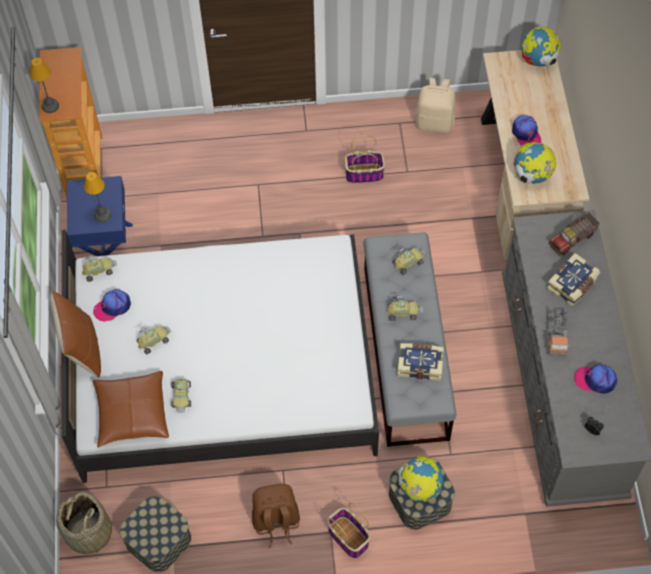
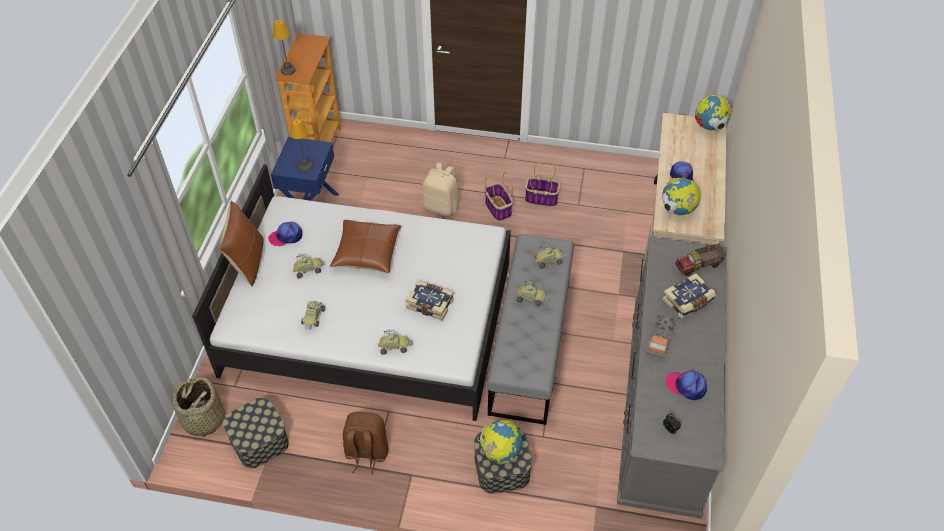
camera: 15 degrees right, 10 degrees down
toy car [82,255,117,282] -> toy car moved to [378,329,413,355]
brown pillow [93,371,169,448] -> brown pillow moved to [330,220,401,273]
basket [327,502,370,559] -> basket moved to [485,172,513,221]
book [397,343,444,381] -> book moved to [406,281,454,321]
beige backpack [415,77,455,133] -> beige backpack moved to [422,163,459,217]

